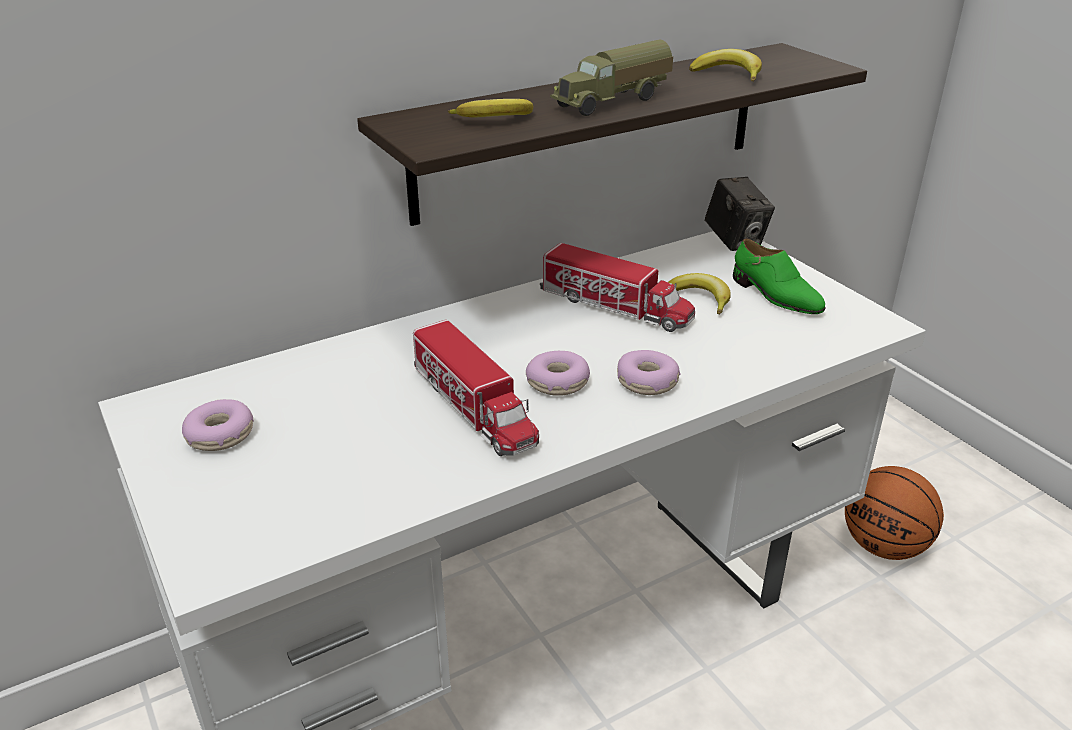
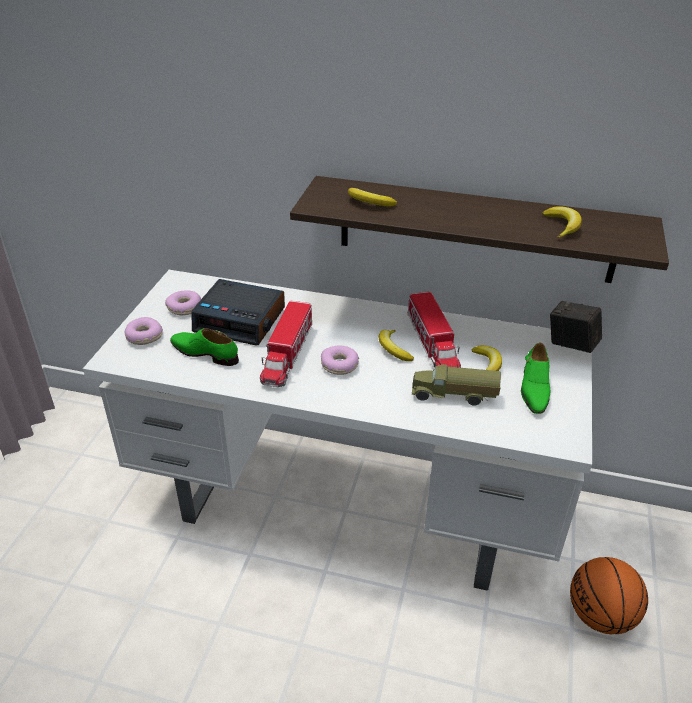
camera: 45 degrees right, 5 degrees up
toy truck [550,39,673,116] -> toy truck moved to [412,364,501,406]
donut [617,350,681,395] -> donut moved to [125,317,163,345]
camera [705,177,775,251] -> camera turned 105 degrees clockwise [550,301,602,353]
none -> green shoe [170,328,239,366]
none -> alarm clock [191,279,285,346]
none -> banana [379,330,414,361]

